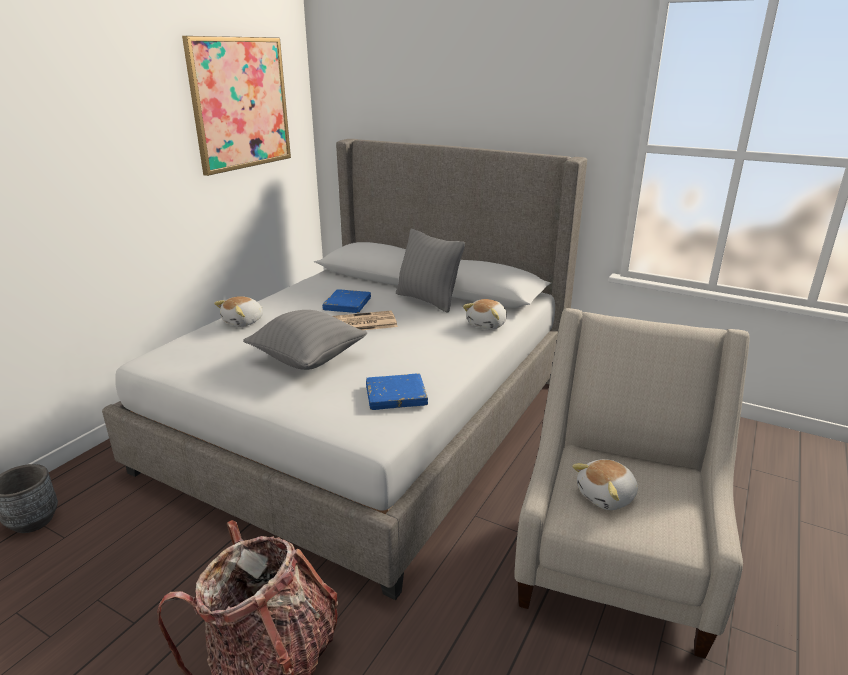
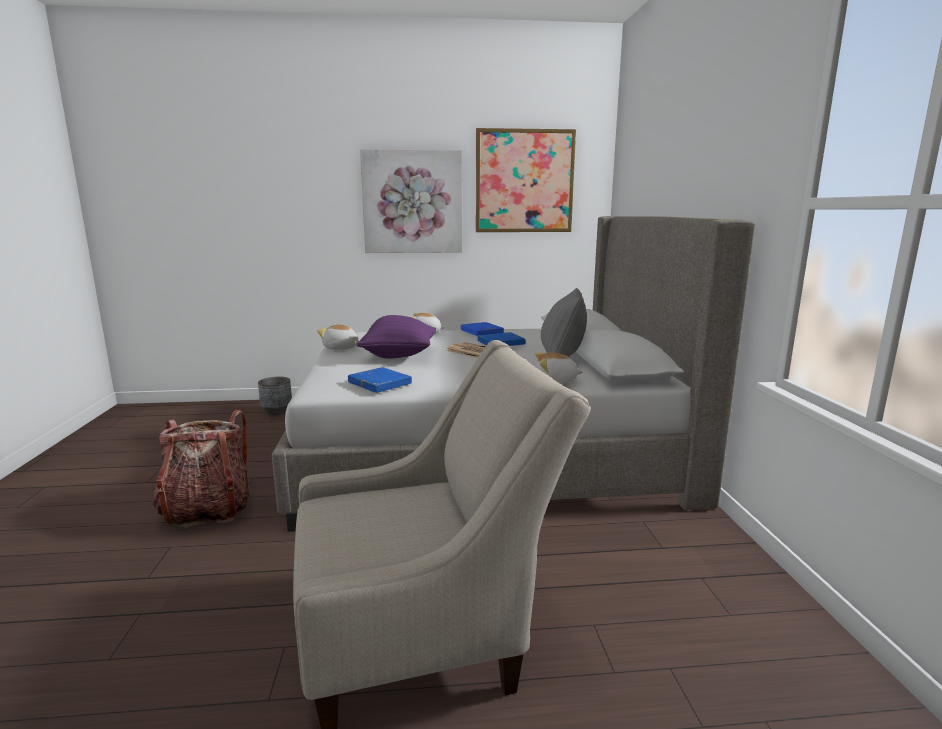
camera: 55 degrees right, 10 degrees down
grey pillow [243,310,368,370] -> purple pillow [357,315,436,359]
plush toy [572,459,638,510] -> plush toy moved to [317,324,359,350]
none -> picture [360,149,462,253]
none -> blue book [461,322,504,336]

